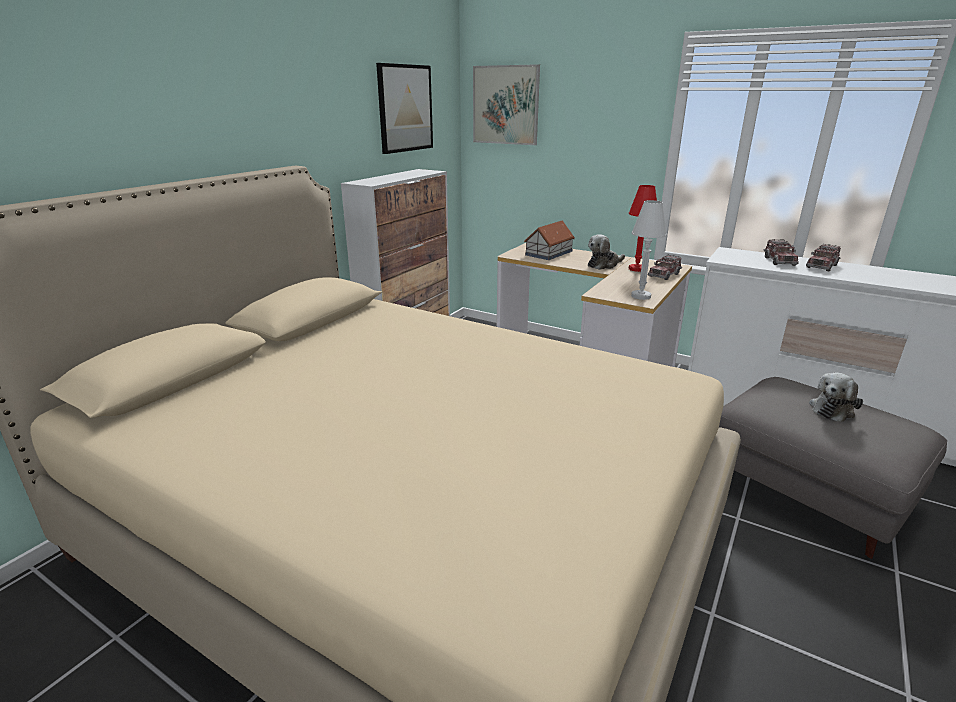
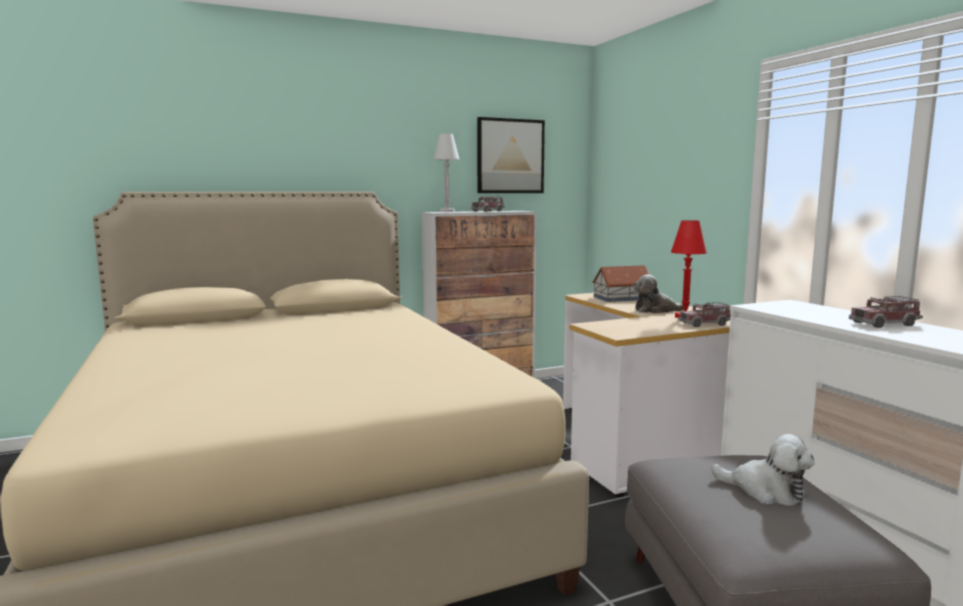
camera: 35 degrees right, 15 degrees down
picture [473,64,540,145] -> none
white table lamp [631,200,667,300] -> white table lamp moved to [433,133,460,212]
toy truck [763,239,799,266] -> toy truck moved to [471,197,505,212]
plush toy [809,372,863,422] -> plush toy turned 135 degrees counterclockwise [711,434,814,506]

